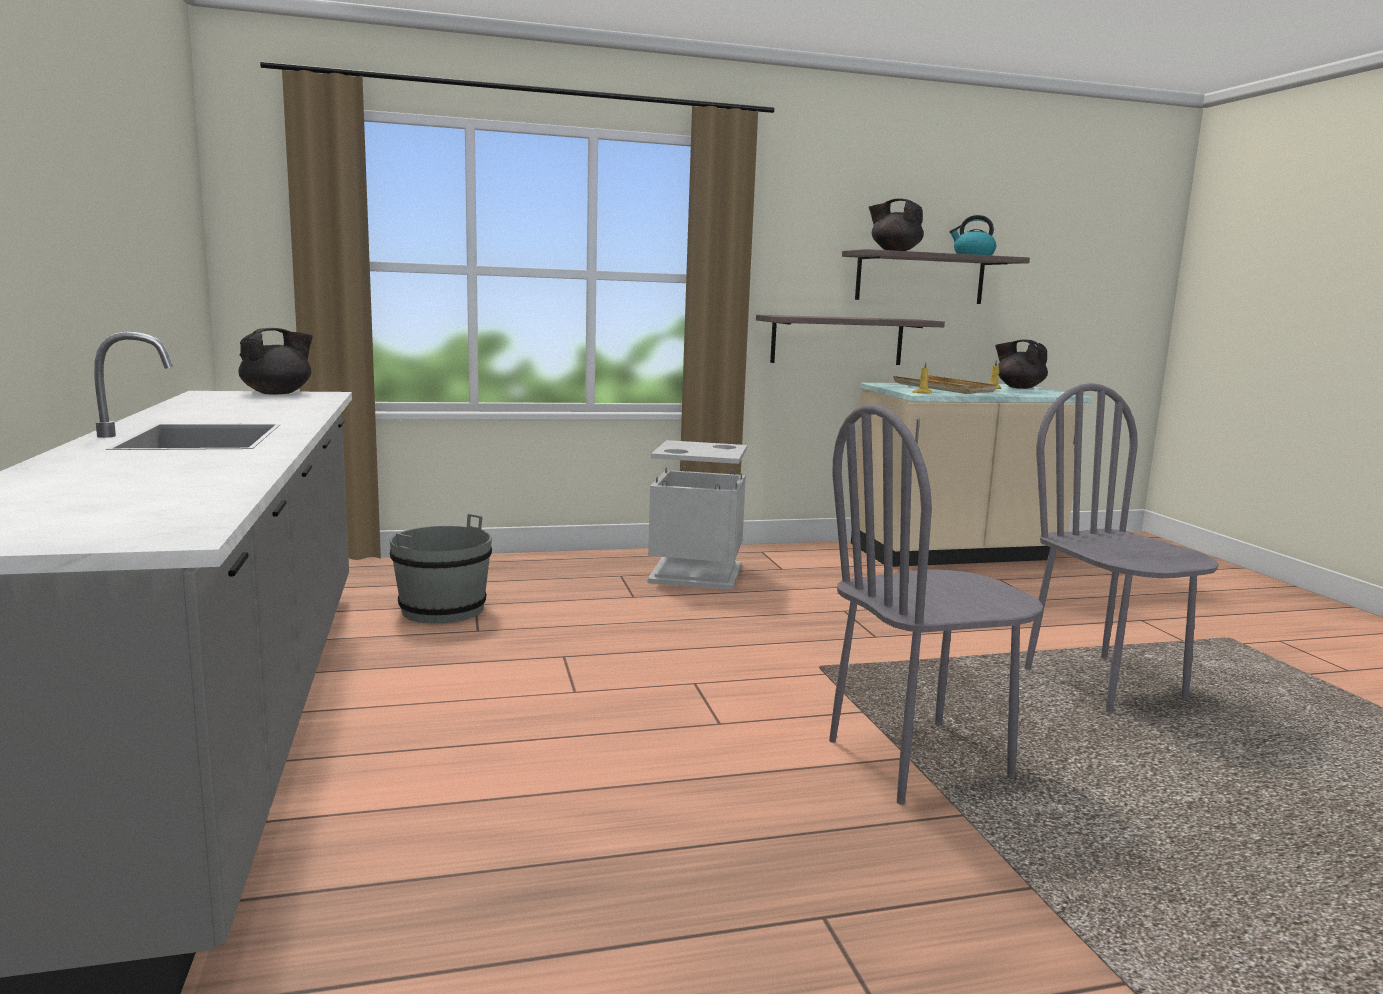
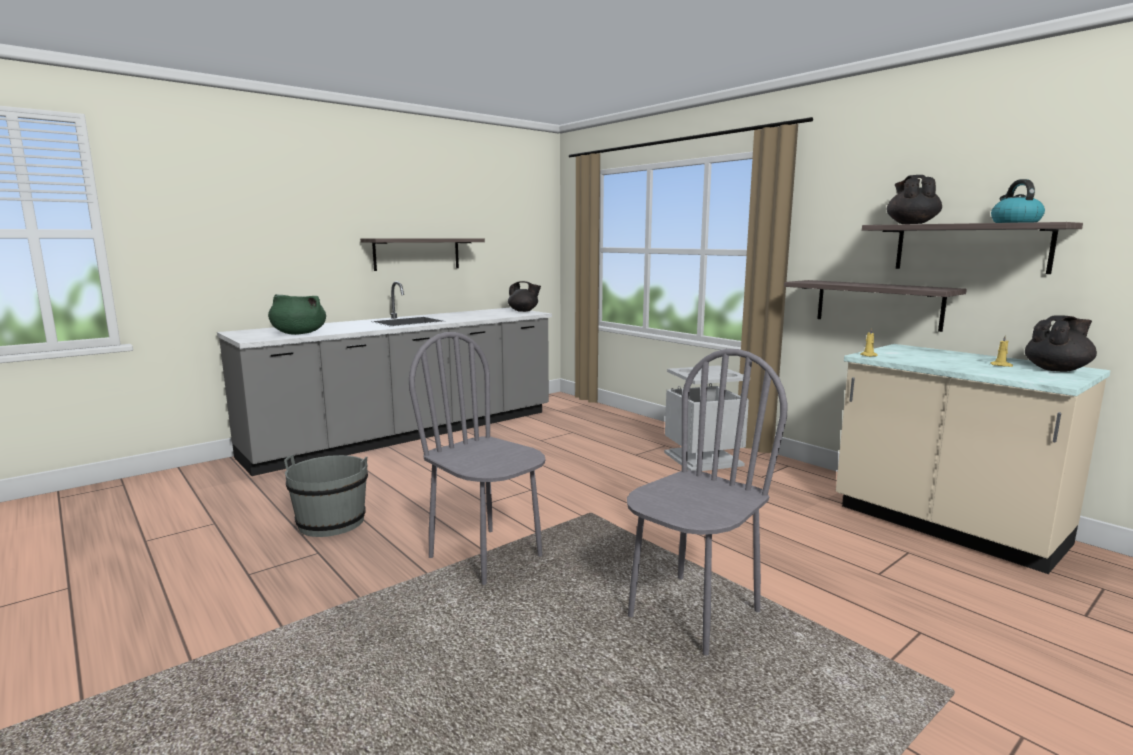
camera: 65 degrees right, 0 degrees up
grey bucket [390,514,492,623] -> grey bucket moved to [284,455,368,537]
beige tray [893,375,996,394] -> none
black teapot [995,340,1048,389] -> black teapot turned 45 degrees clockwise [1025,315,1097,372]
none -> green cooking pot [268,294,326,335]
none -> shelf [360,238,485,271]

